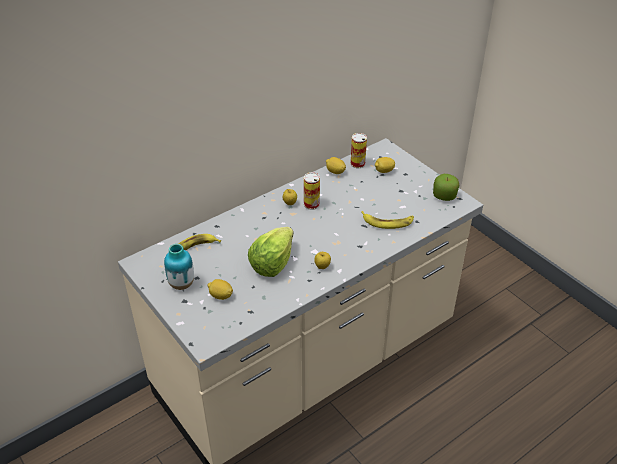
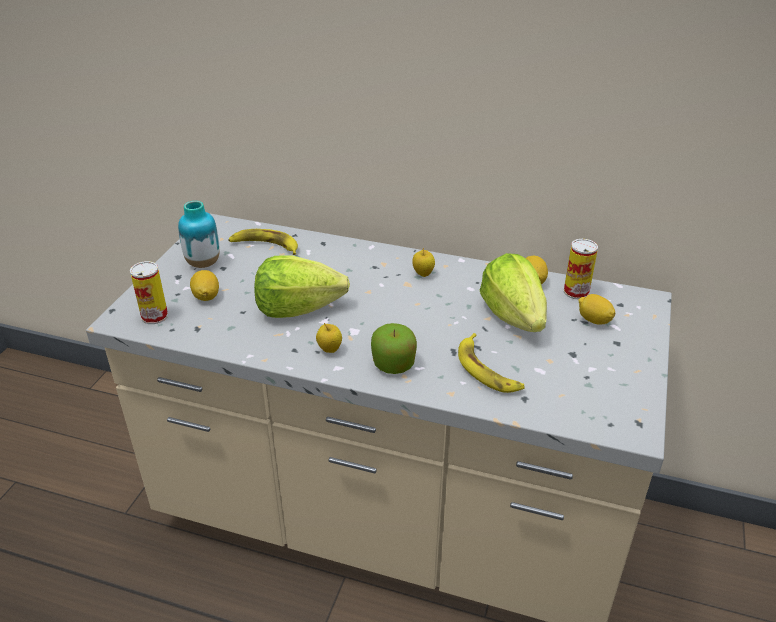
camera: 55 degrees right, 5 degrees down
can [304,172,320,210] -> can moved to [130,261,168,324]
apple [433,174,460,201] -> apple moved to [371,323,417,374]
none -> lettuce [480,253,547,332]

